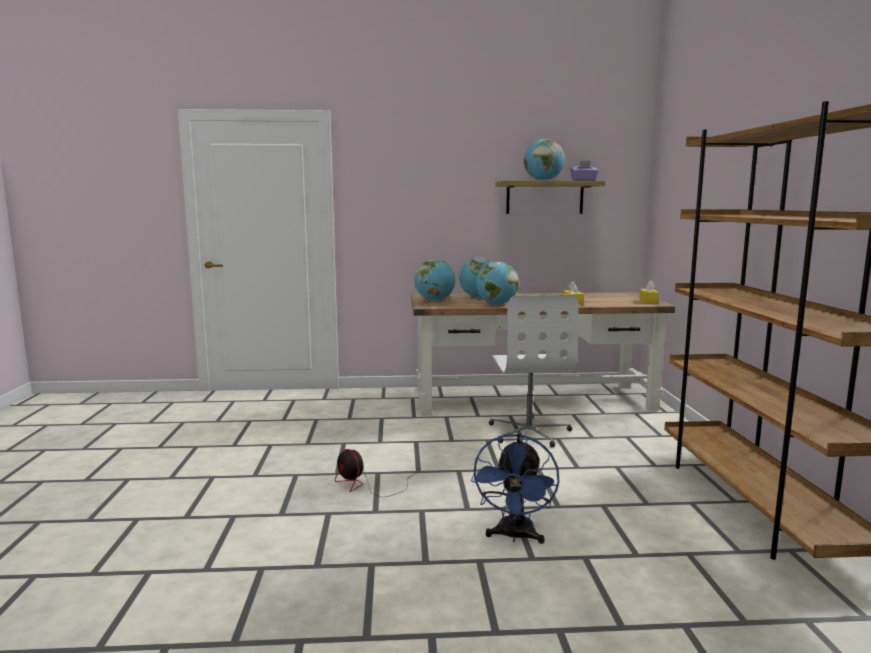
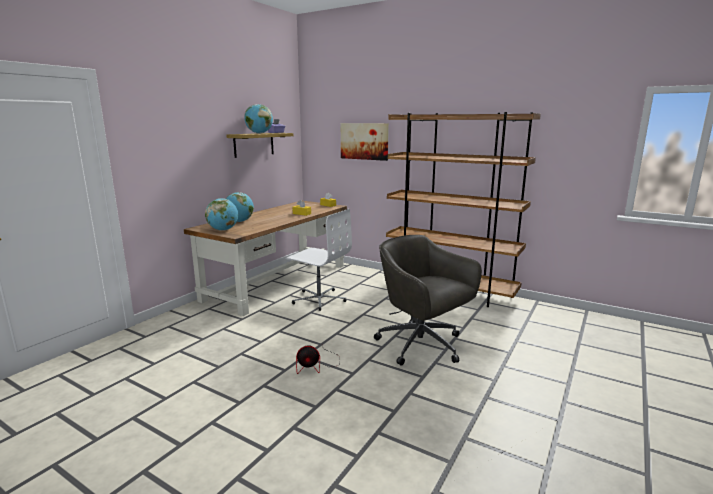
camera: 55 degrees left, 5 degrees up
blue fan [471,433,559,544] -> grey office chair [374,235,482,366]
globe [476,262,519,305] -> none
none -> picture [341,123,389,161]

